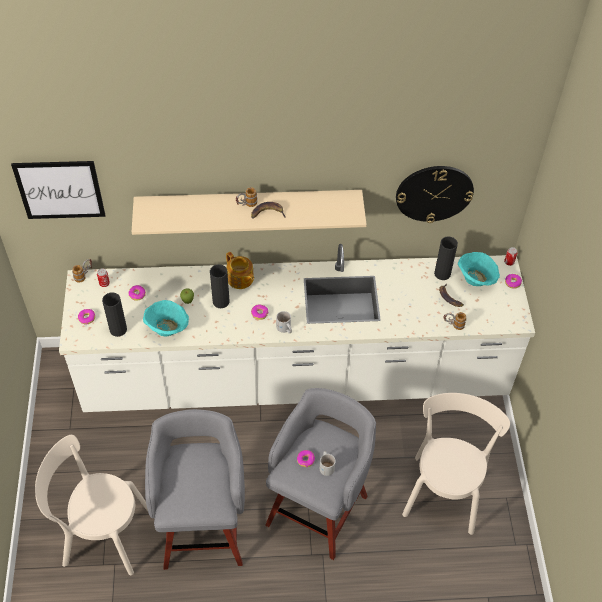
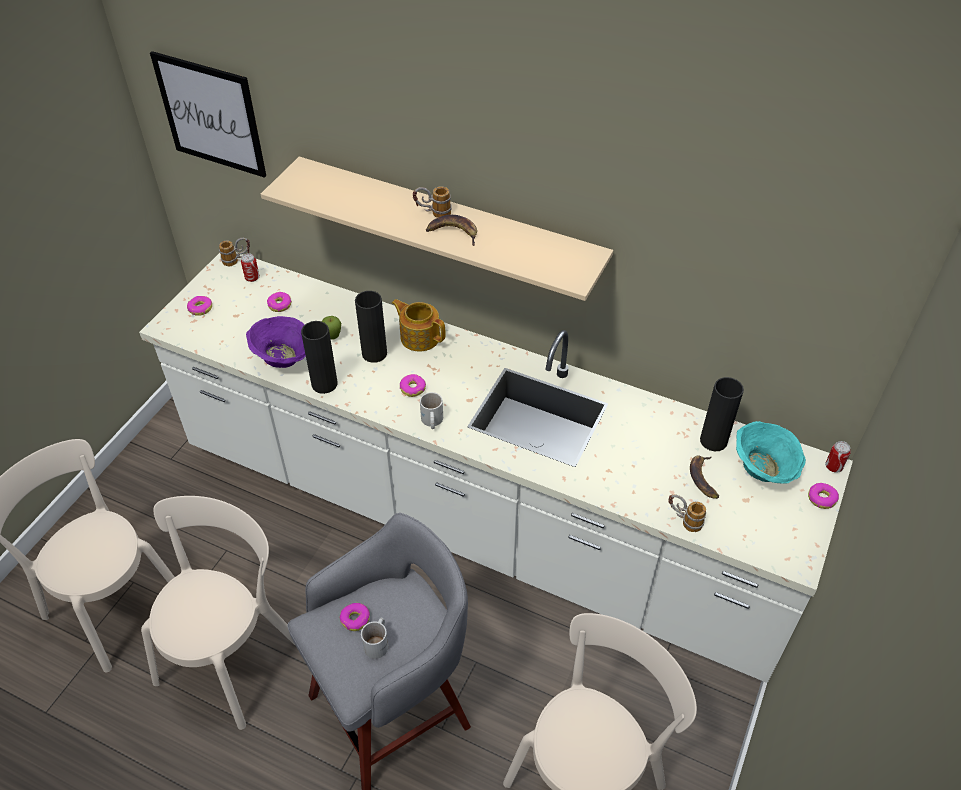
camera: 30 degrees right, 5 degrees down
black vase [102,292,127,337] -> black vase moved to [301,321,338,394]
turquoise bowl [143,300,189,336] -> purple bowl [246,316,306,368]
grey stool [145,409,245,570] -> beige chair [141,496,296,730]
teapot [226,252,254,289] -> teapot turned 135 degrees clockwise [392,299,445,351]
wall clock [396,166,474,223] -> none

